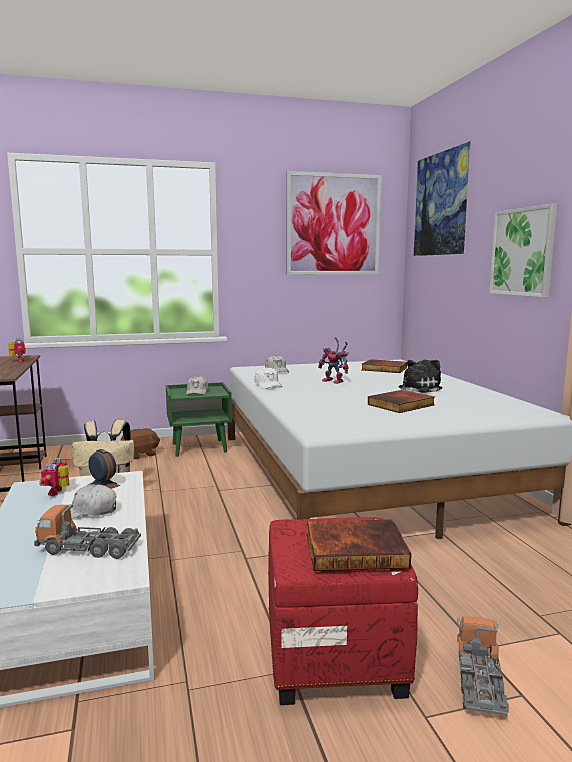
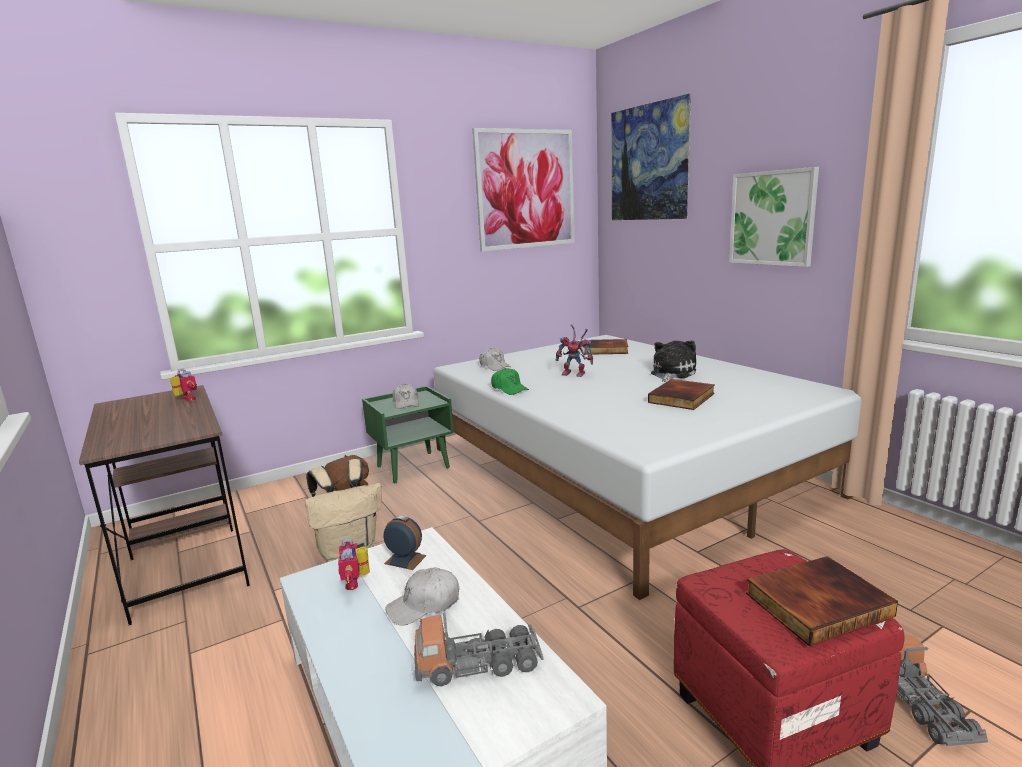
camera: 15 degrees left, 5 degrees up
white cap [255,367,282,389] -> green cap [491,368,529,395]

